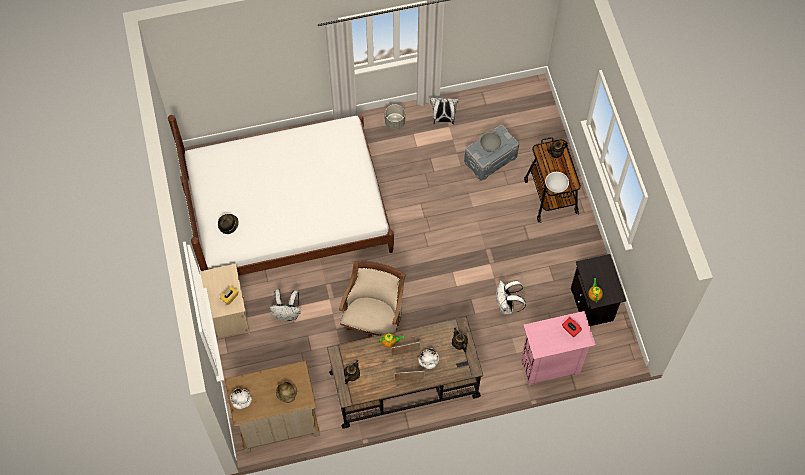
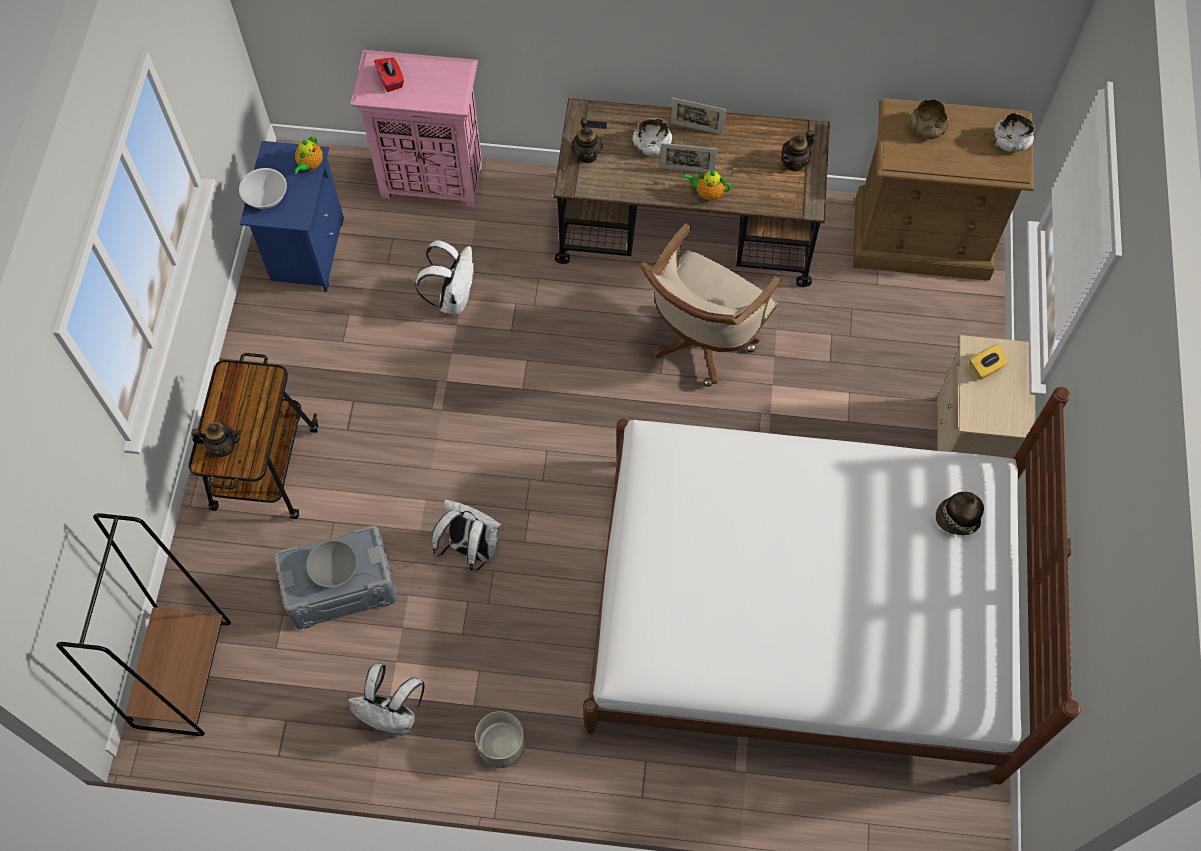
camera: 160 degrees left, 0 degrees up
white backpack [269,289,301,321] -> white backpack moved to [432,500,504,571]
white bowl [545,172,569,193] -> white bowl moved to [239,168,287,209]
black nightstand [571,254,626,326] -> blue nightstand [240,141,344,292]
none -> clothes rack [56,513,231,736]

